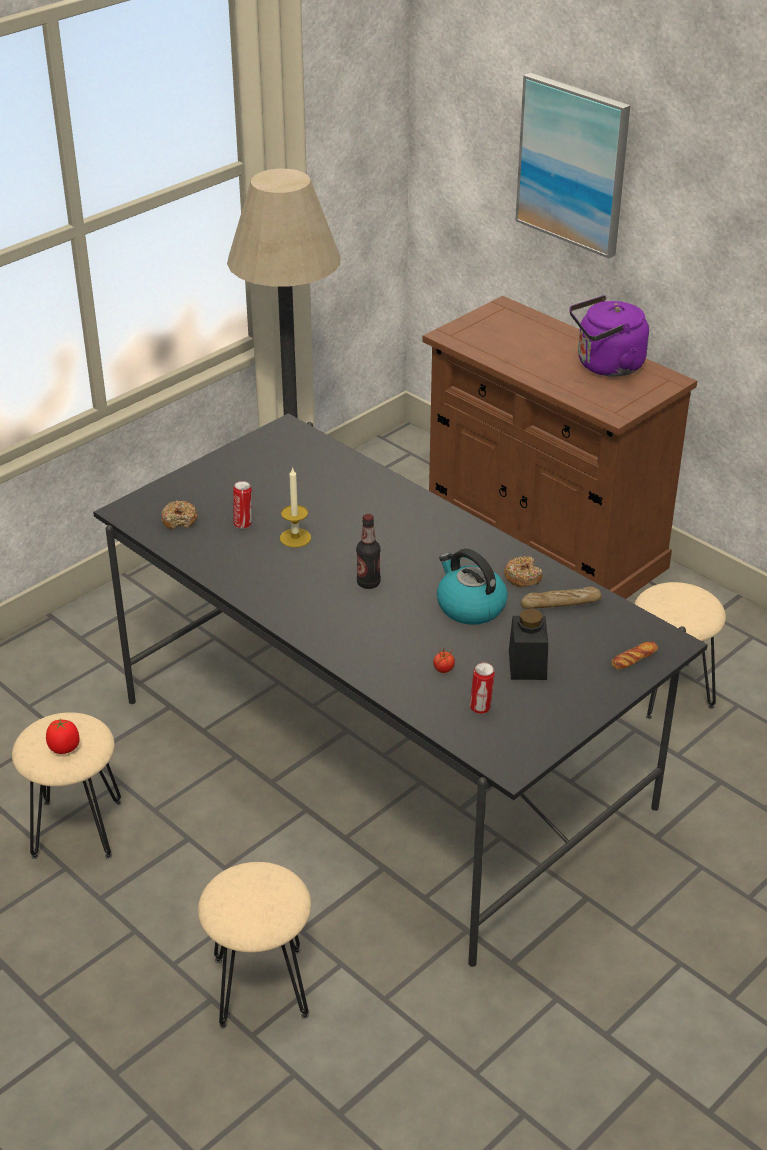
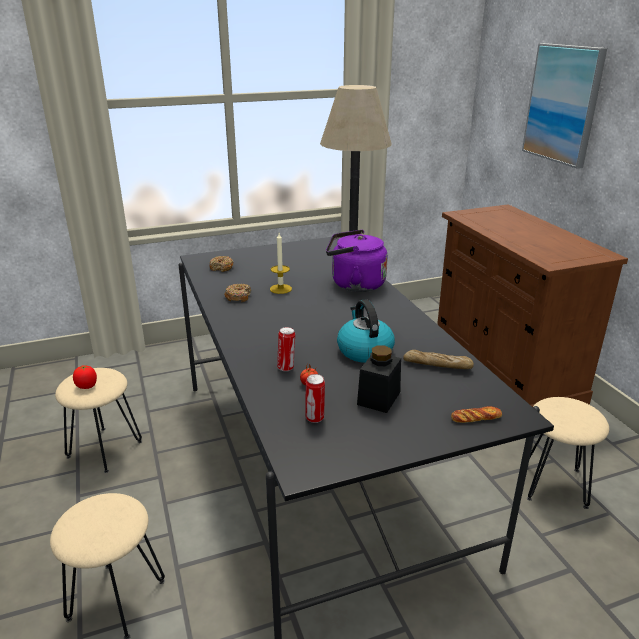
camera: 25 degrees right, 10 degrees down
can [233,481,252,529] -> can moved to [277,327,295,371]
bottle [356,514,381,589] -> none
donut [504,556,542,587] -> donut moved to [224,284,251,302]
purple kettle [569,295,649,377] -> purple kettle moved to [326,230,388,292]

